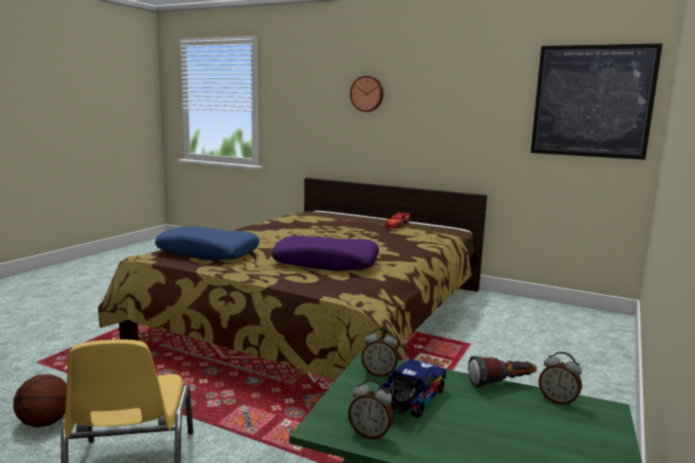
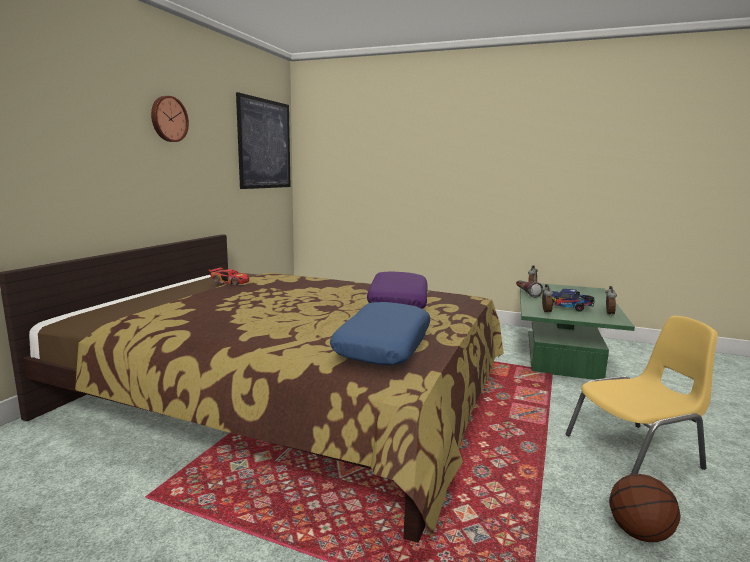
camera: 95 degrees left, 0 degrees up
wall clock [350,76,384,112] -> wall clock moved to [151,96,189,142]

